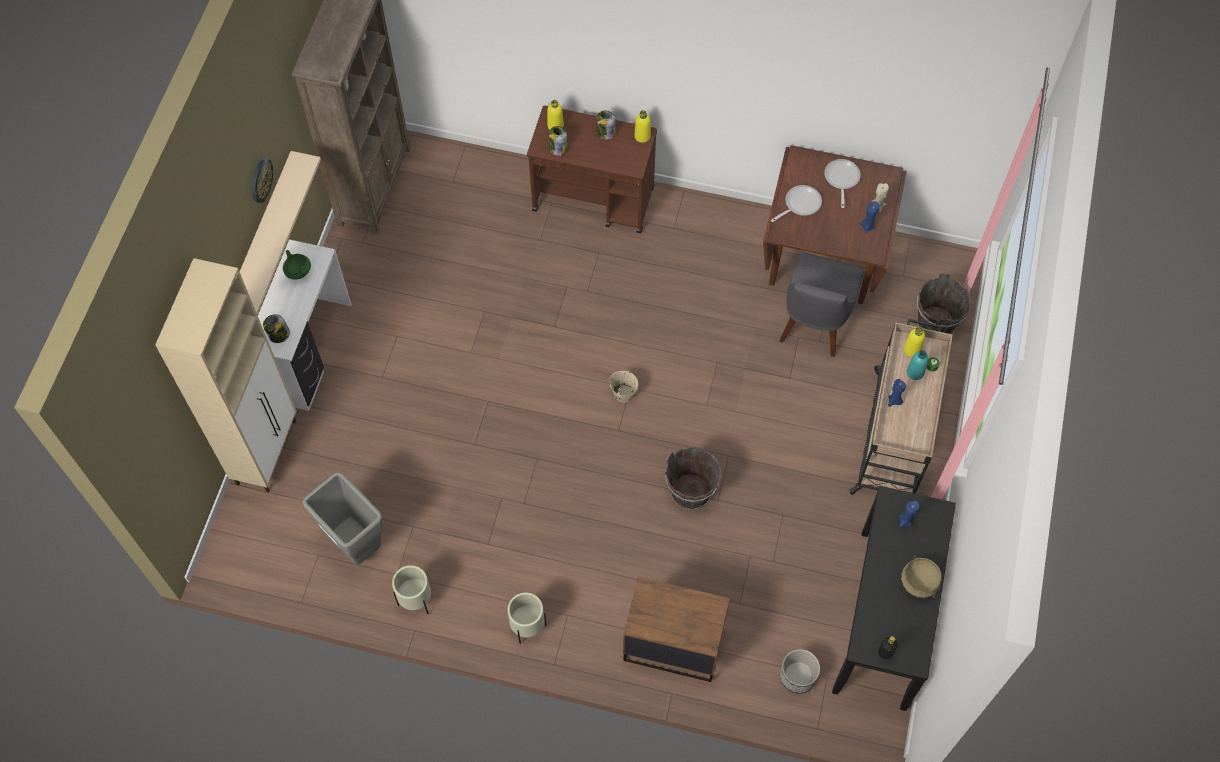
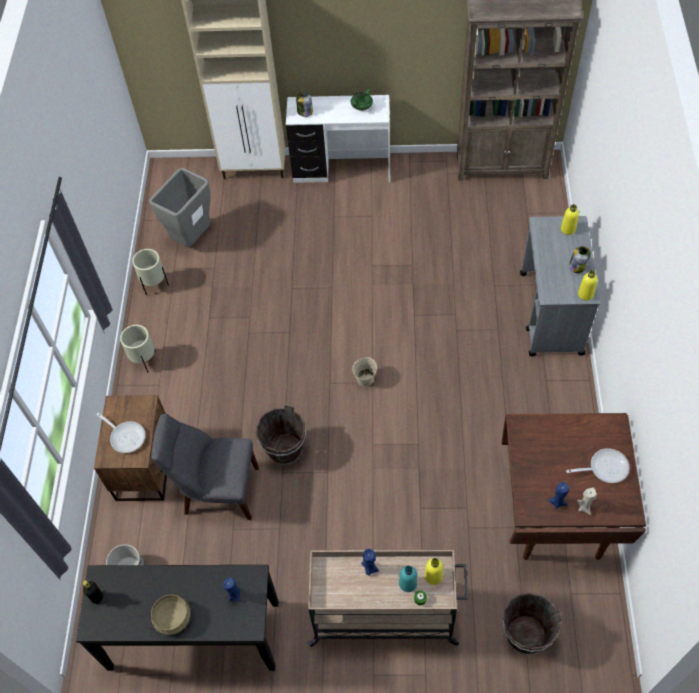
camera: 80 degrees right, 5 degrees down
beige shelf [240,151,321,314] -> none
wall clock [252,158,273,203] -> none
brown cart [527,105,657,233] -> grey cart [520,216,600,357]
jar [549,126,567,156] -> none
frying pan [771,185,822,222] -> frying pan moved to [96,412,145,453]
grey chair [779,252,864,357] -> grey chair moved to [151,413,259,520]

